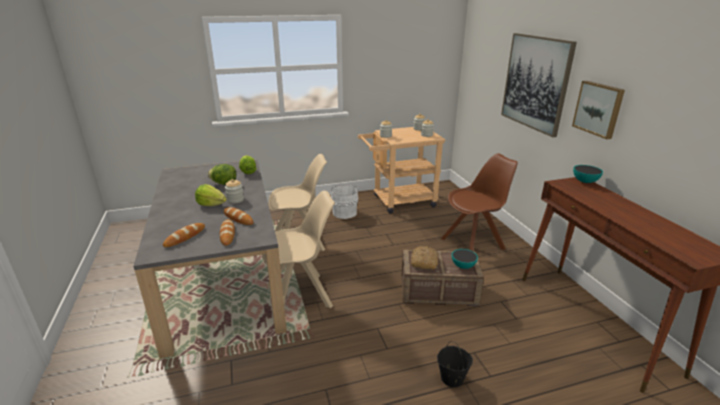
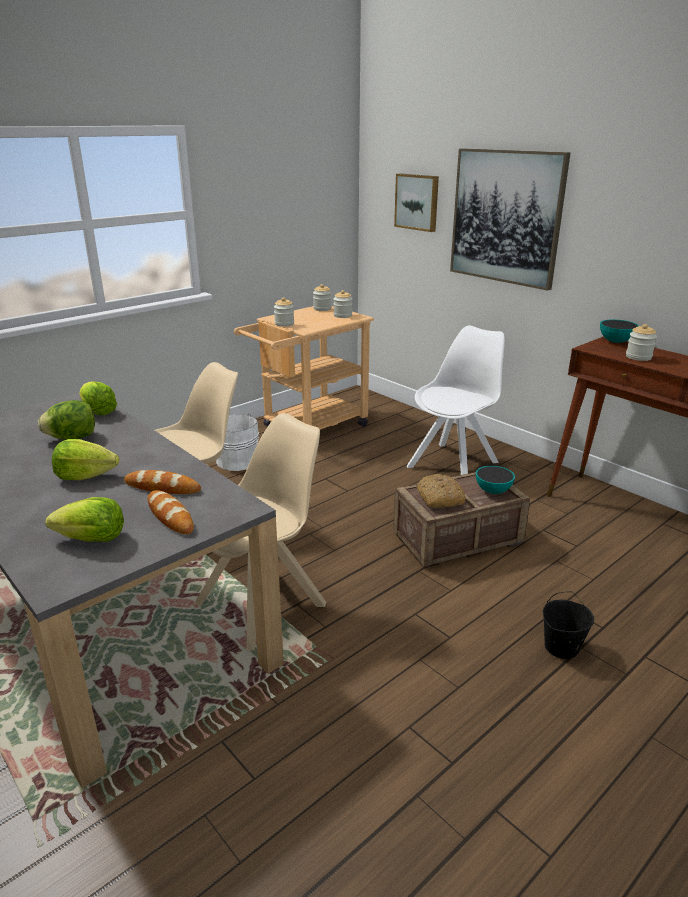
camera: 25 degrees left, 0 degrees up
bread [163,223,205,247] -> lettuce [45,497,124,542]
jar [225,179,244,204] -> jar moved to [626,324,657,361]
brown chair [441,154,518,251] -> white chair [407,325,505,475]
picture [572,81,625,139] -> picture moved to [394,173,439,232]

